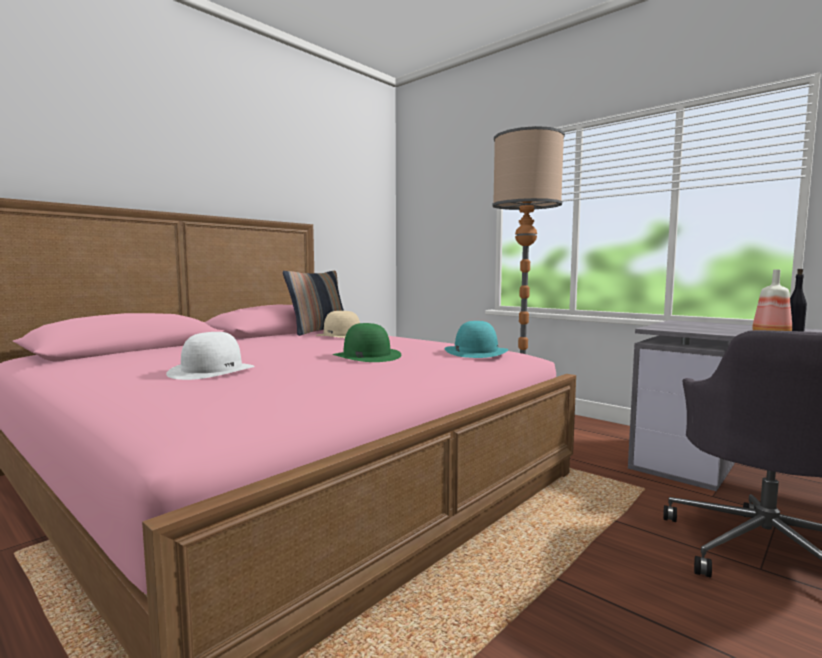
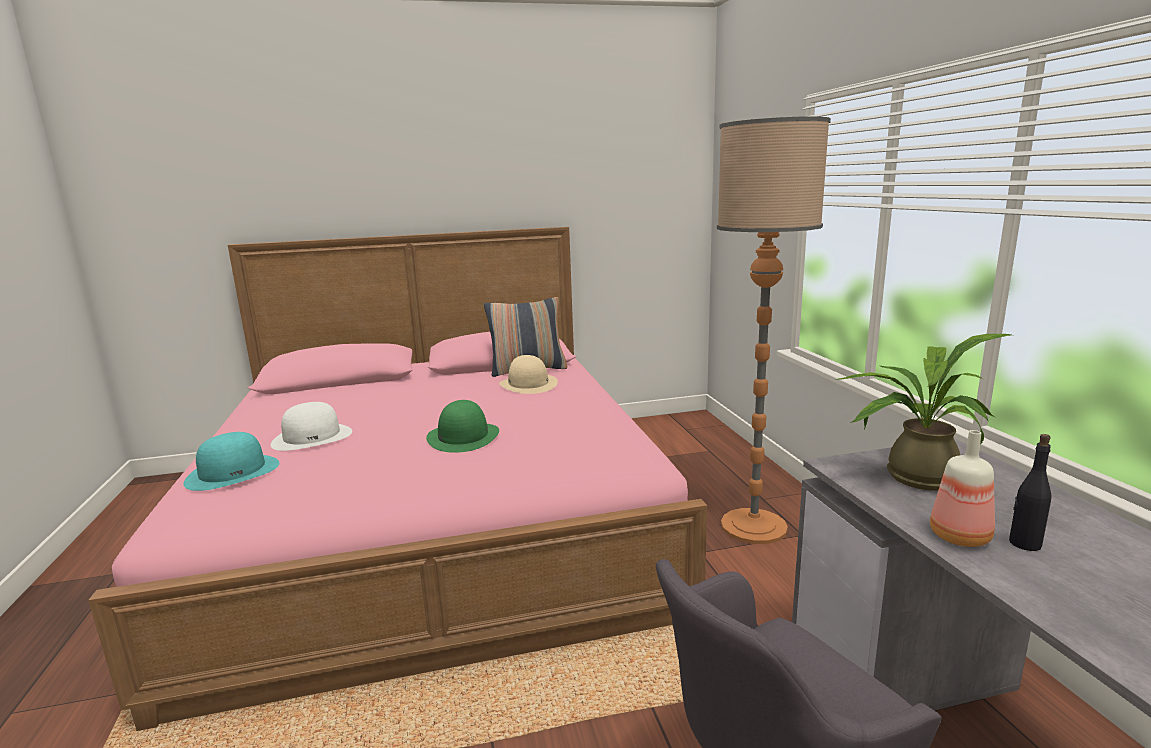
camera: 35 degrees right, 10 degrees up
turquoise hat [445,321,508,358] -> turquoise hat moved to [183,432,279,491]
none -> potted plant [834,334,1011,491]

